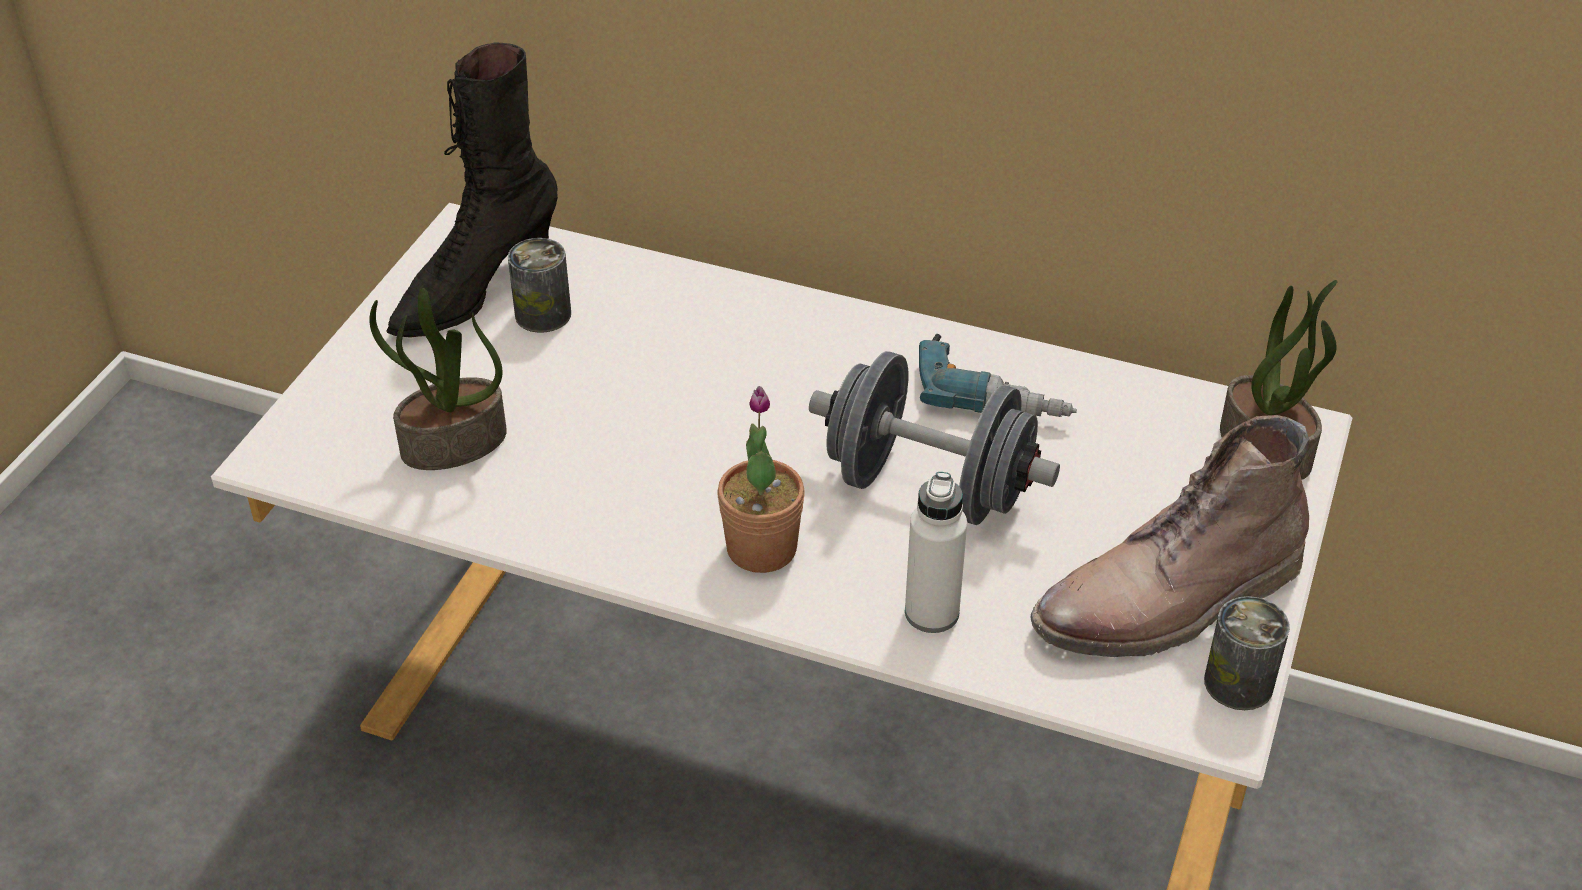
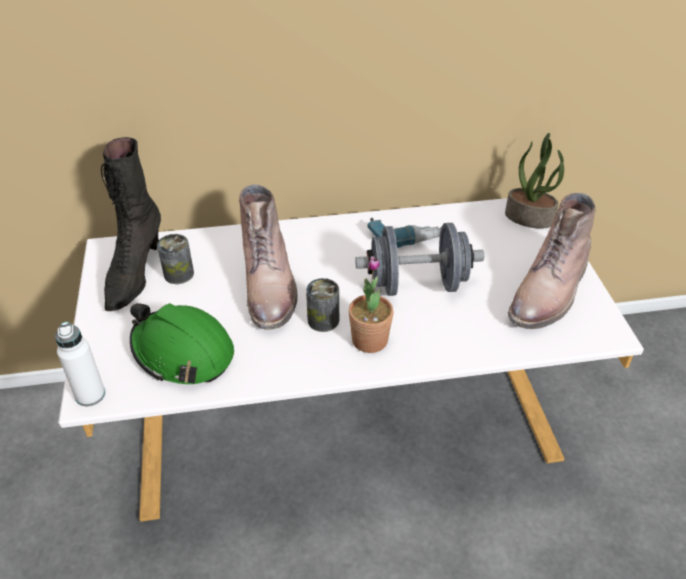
camera: 30 degrees left, 0 degrees up
potted plant [369,288,507,470] -> green hard hat [130,303,234,384]
white bottle [905,472,967,633] -> white bottle moved to [55,322,105,406]
can [1204,596,1290,710] -> can moved to [306,278,339,332]
none -> brown boot [239,184,298,330]

